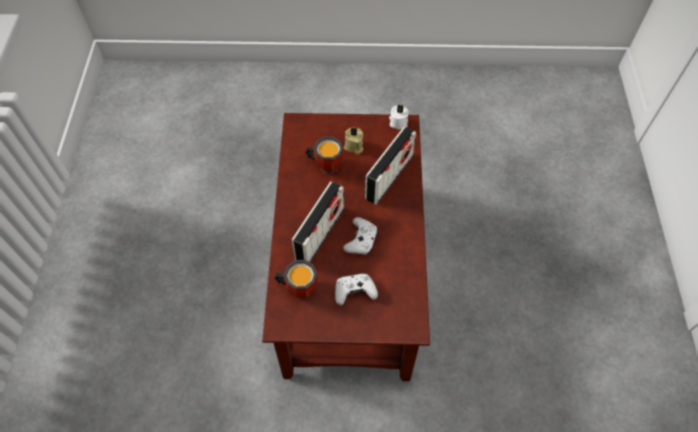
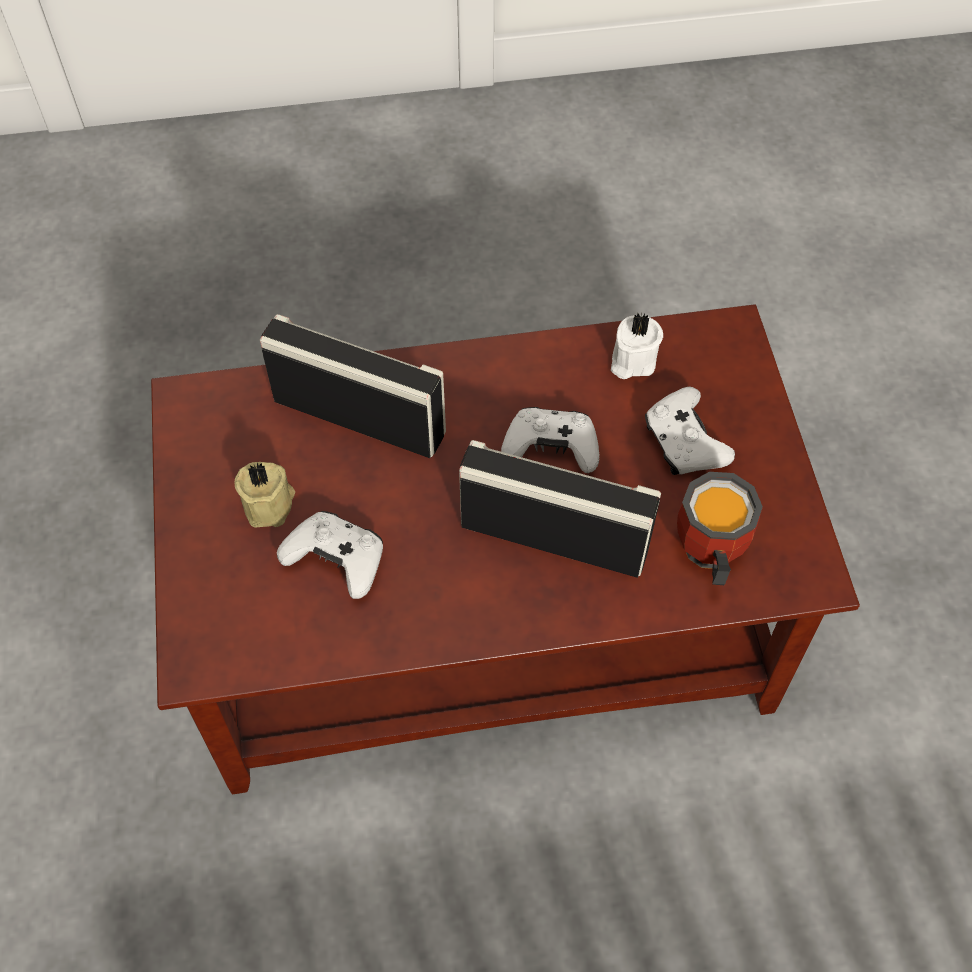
camera: 100 degrees left, 0 degrees up
mug [305,136,344,174] -> white game controller [277,511,383,599]
white candle [389,104,408,129] -> white candle moved to [611,313,663,379]

